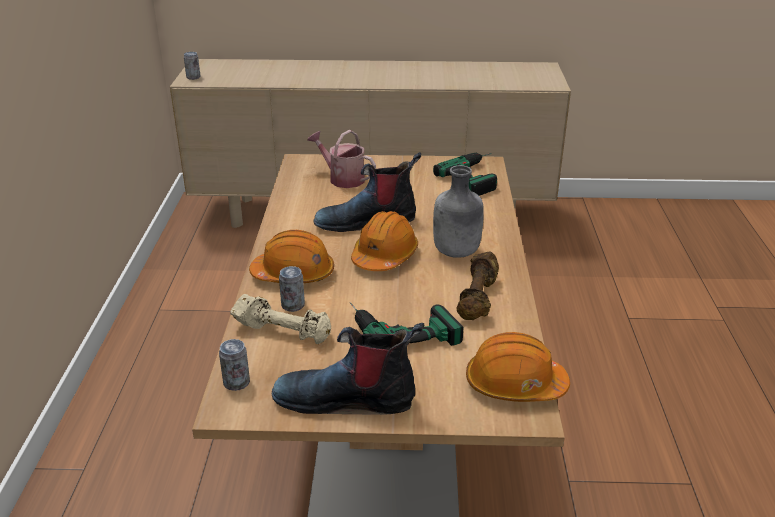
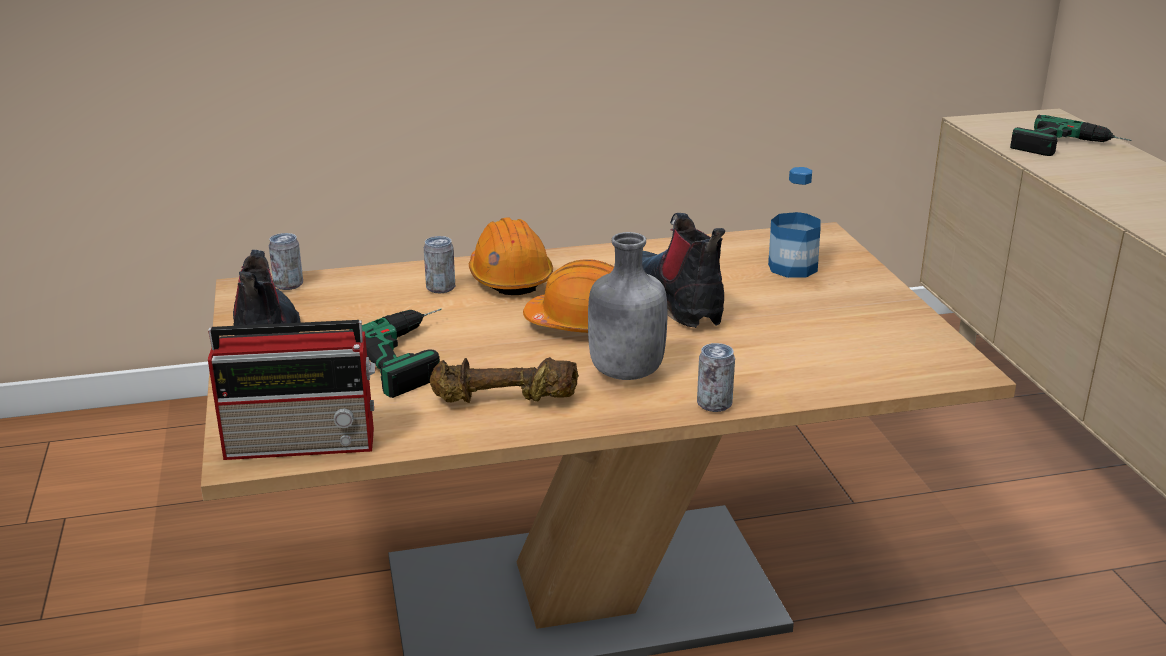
camera: 75 degrees right, 5 degrees down
can [184,52,201,80] -> can moved to [697,343,735,412]
beige dumbbell [230,294,331,344] -> none
watering can [307,130,376,188] -> bottle [768,167,821,278]
power drill [433,153,497,196] -> power drill moved to [1010,115,1132,156]
orange hard hat [466,332,570,402] -> radio [208,320,376,460]

